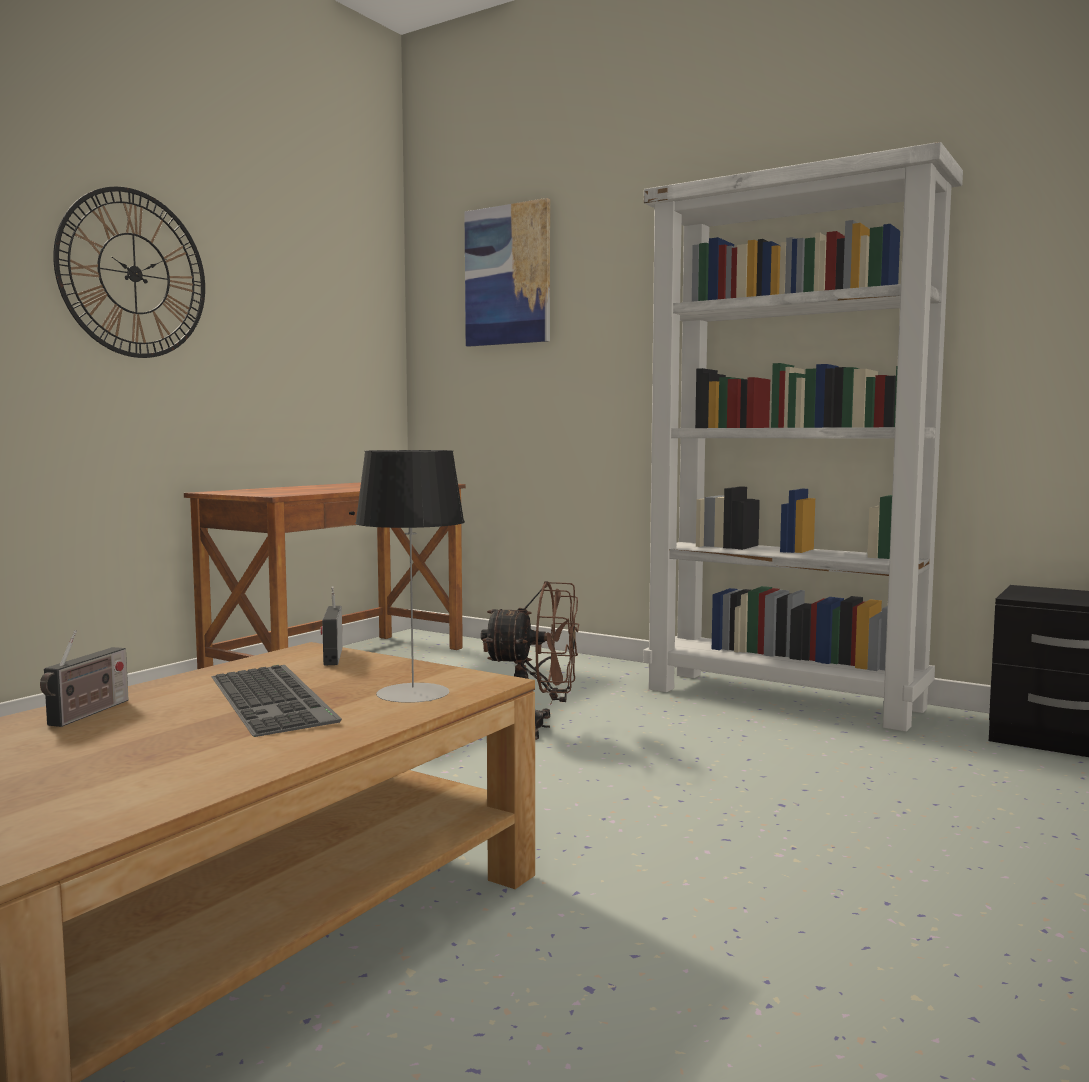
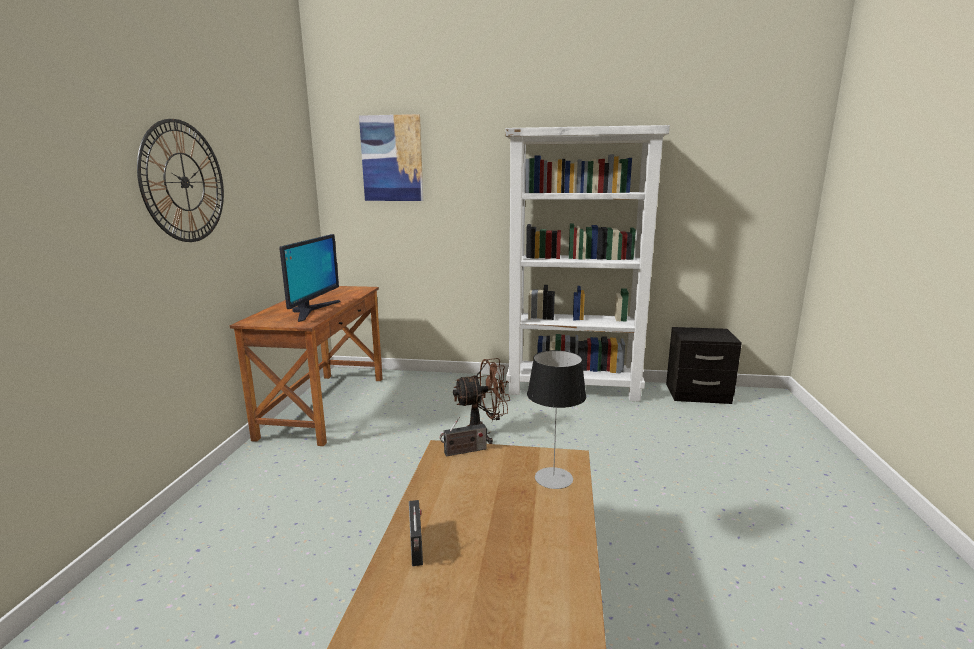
camera: 25 degrees left, 10 degrees up
keyboard [211,665,342,737] -> none
radio [321,586,343,666] -> radio turned 75 degrees counterclockwise [440,417,486,457]
none -> monitor [279,234,340,322]

